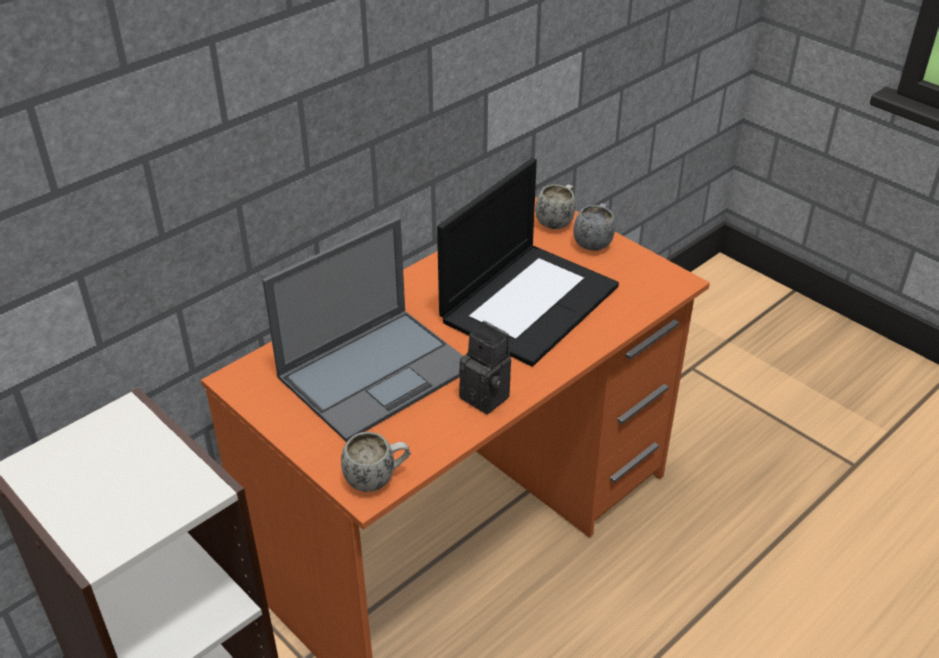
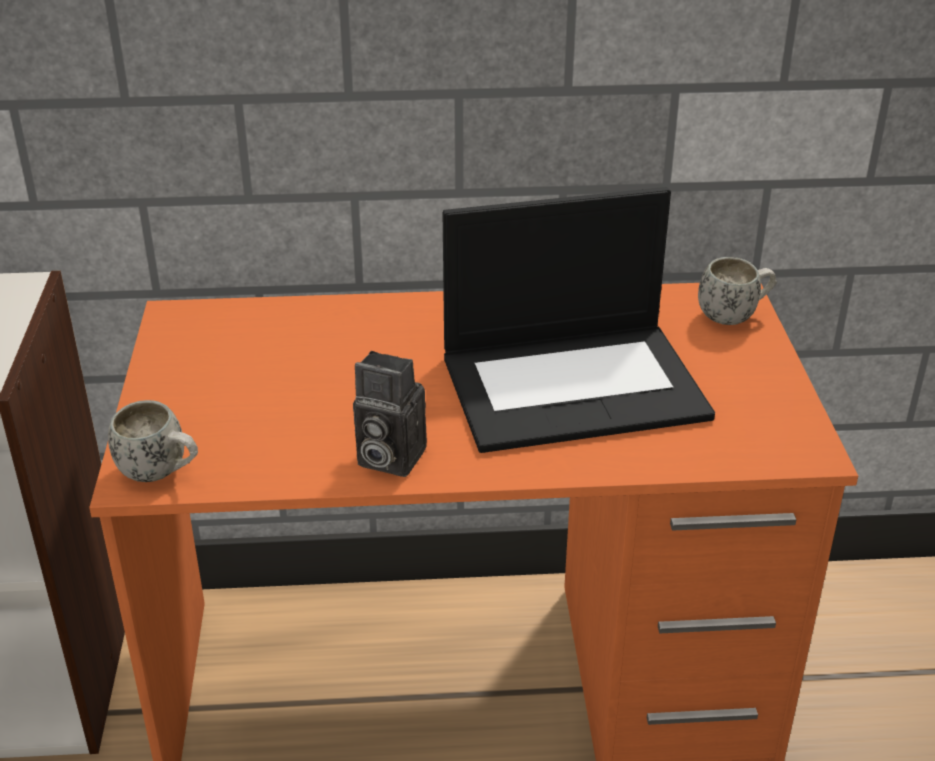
camera: 40 degrees right, 5 degrees down
laptop [262,217,463,442] -> none
camera [459,321,511,414] -> camera turned 120 degrees clockwise [353,351,427,477]
grey mug [573,203,615,251] -> none

